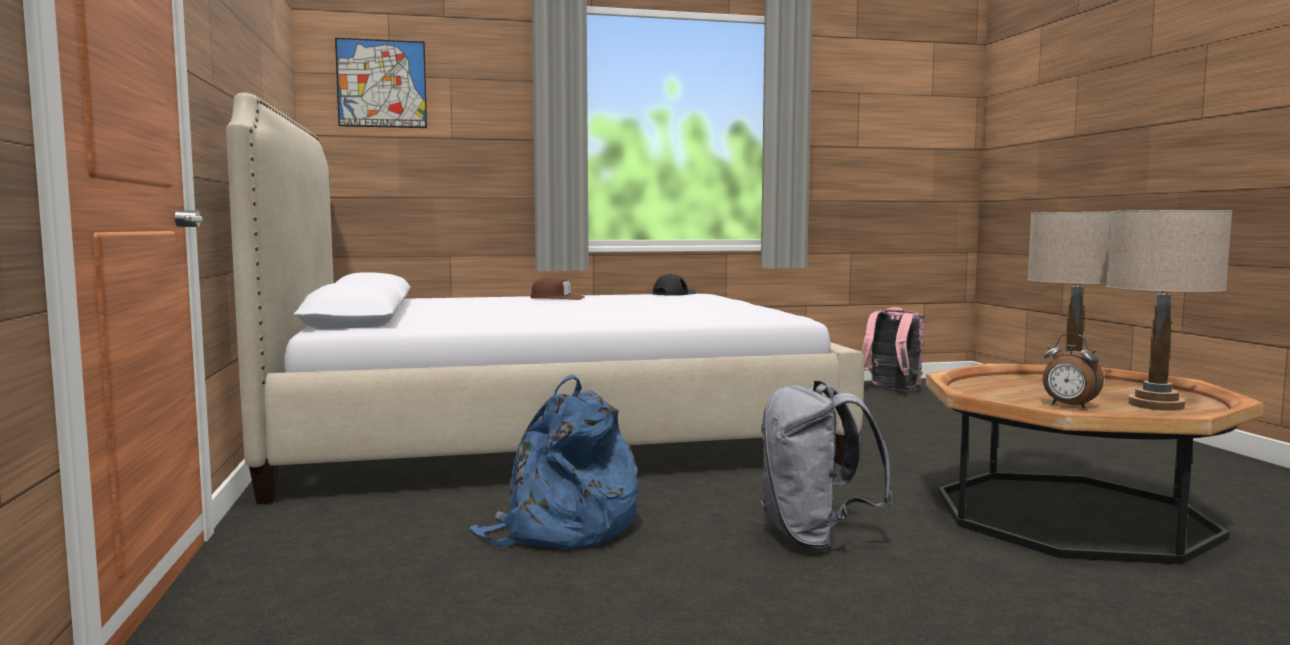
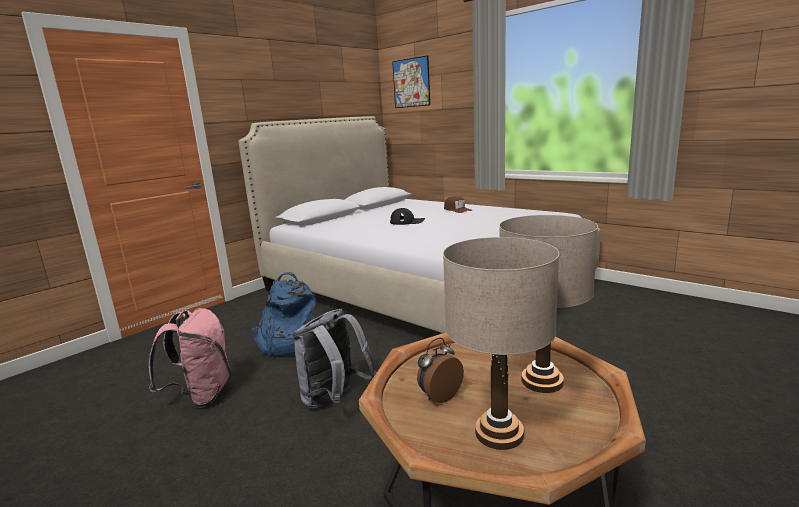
camera: 55 degrees right, 10 degrees up
black cap [653,274,697,296] -> black cap moved to [390,208,425,225]
pink backpack [861,307,925,391] -> pink backpack moved to [148,308,231,408]
alarm clock [1043,334,1104,408] -> alarm clock turned 45 degrees clockwise [417,338,464,403]

